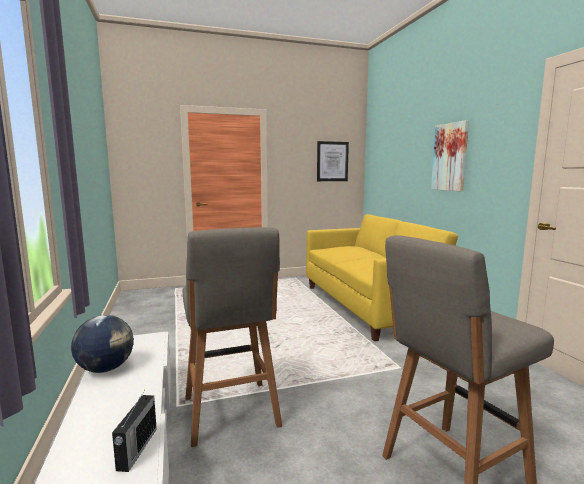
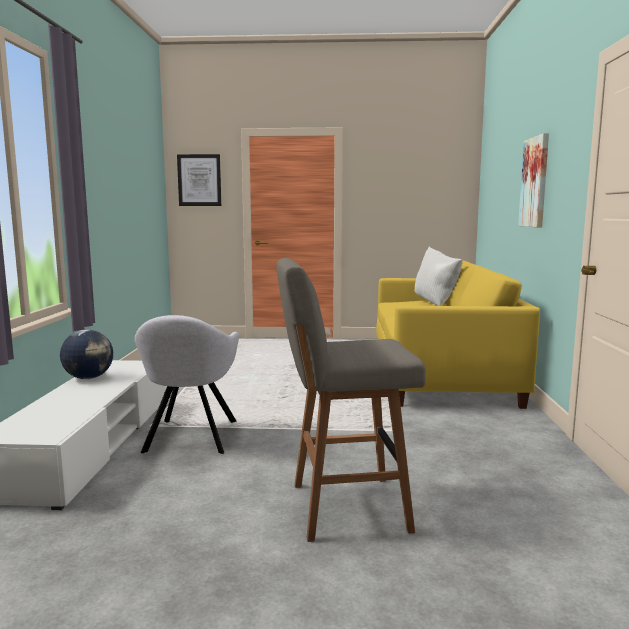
camera: 20 degrees right, 0 degrees up
radio [112,389,157,472] -> none
grey stool [183,227,282,447] -> grey armchair [135,315,239,454]
picture [317,141,349,181] -> picture moved to [177,154,221,206]
none -> white pillow [415,247,463,306]

